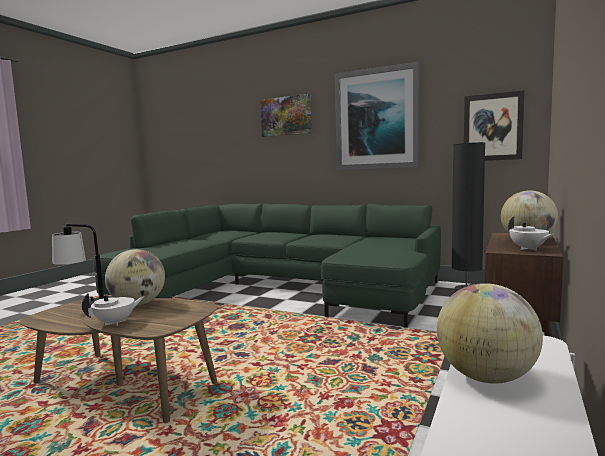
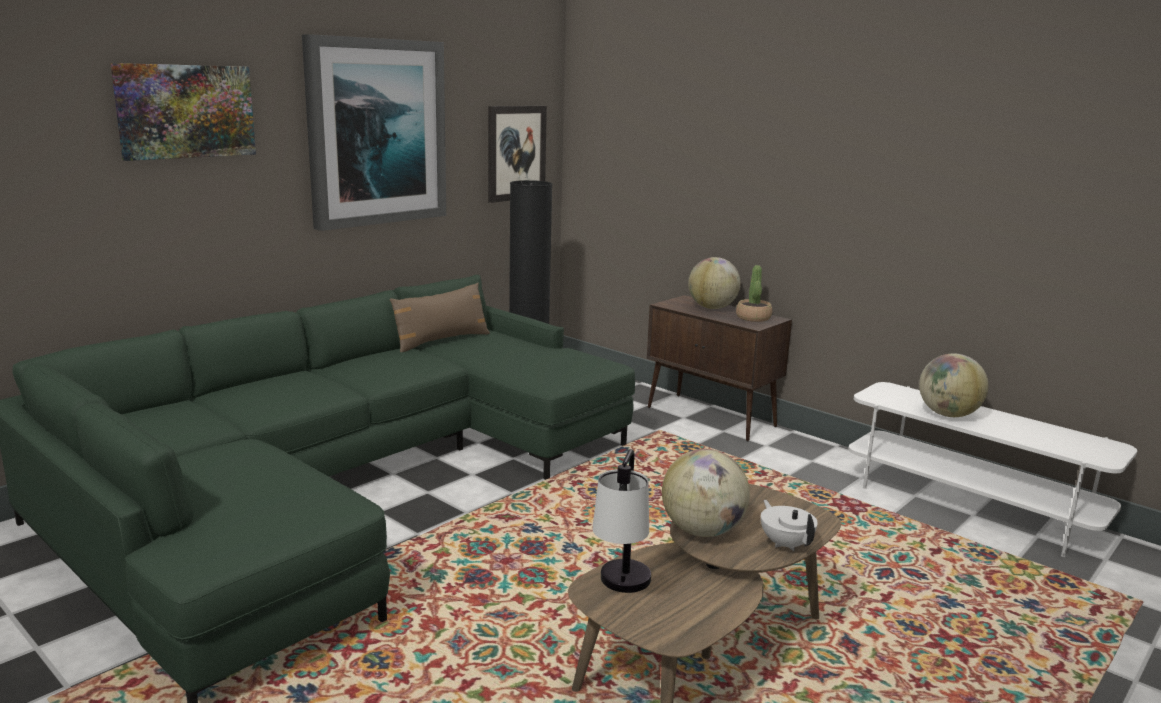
camera: 75 degrees left, 10 degrees up
white teapot [508,217,554,250] -> potted plant [736,265,772,322]
none -> brown pillow [390,283,490,352]

